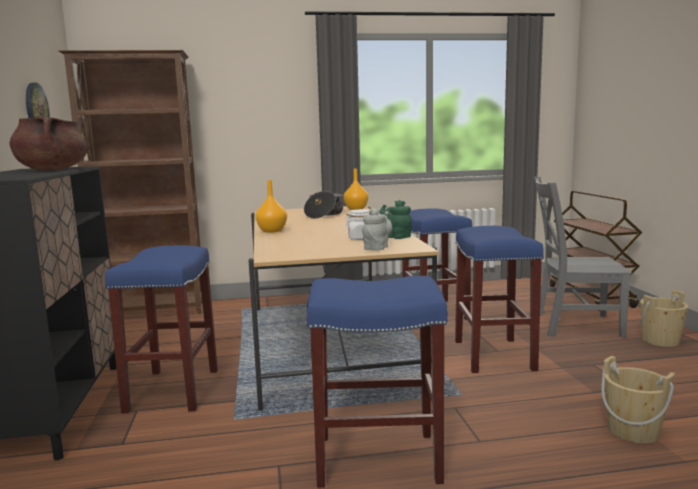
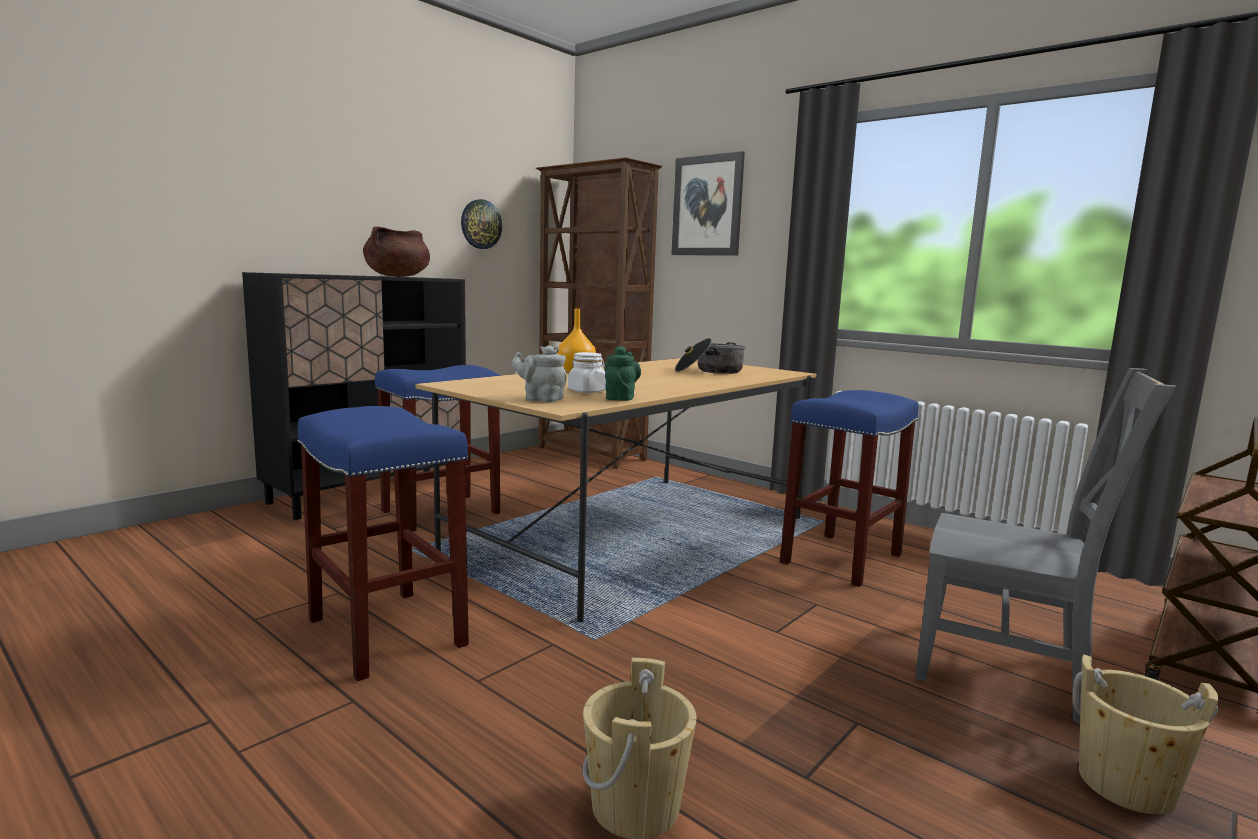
camera: 50 degrees right, 0 degrees up
orange vase [344,169,368,210] -> none
grey teapot [362,208,392,250] -> grey teapot turned 150 degrees counterclockwise [512,345,567,402]
blue stool [455,226,544,373] -> none
grey chair [534,177,632,338] -> grey chair turned 150 degrees clockwise [915,368,1176,723]
none -> picture [671,151,745,256]

